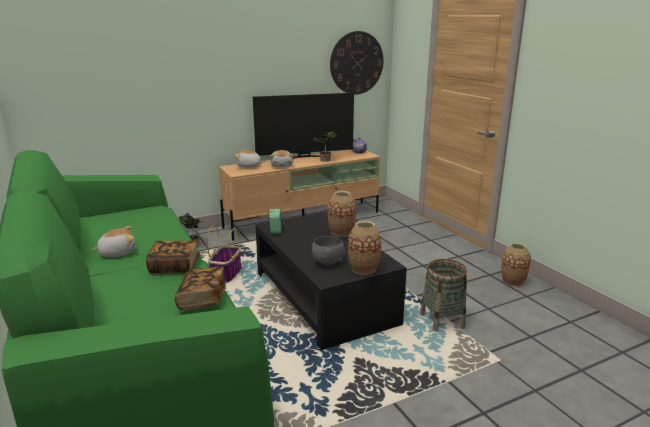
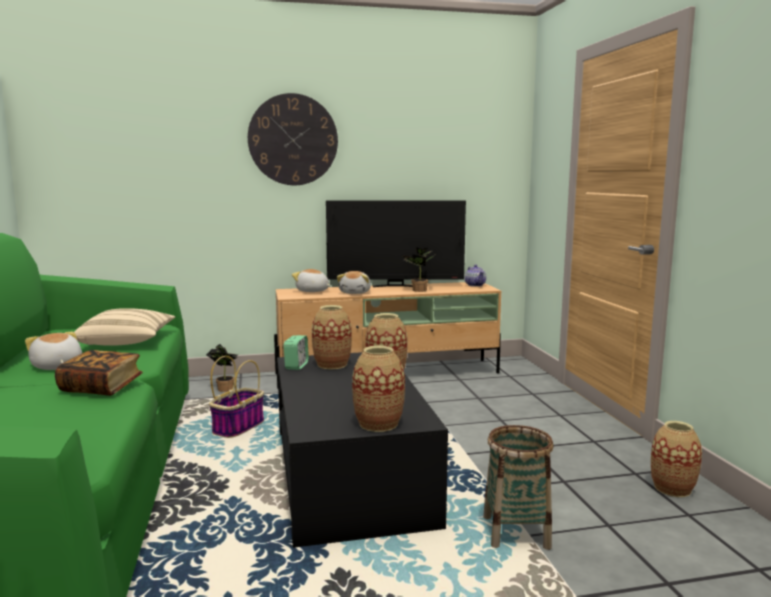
camera: 15 degrees right, 10 degrees down
plush toy [92,226,135,257] -> plush toy turned 120 degrees counterclockwise [25,332,82,370]
book [175,267,226,310] -> none
grey bowl [312,236,345,265] -> none
wall clock [330,31,384,95] -> wall clock moved to [248,93,338,185]
none -> beige pillow [74,308,175,346]
none -> vase [312,305,352,369]

